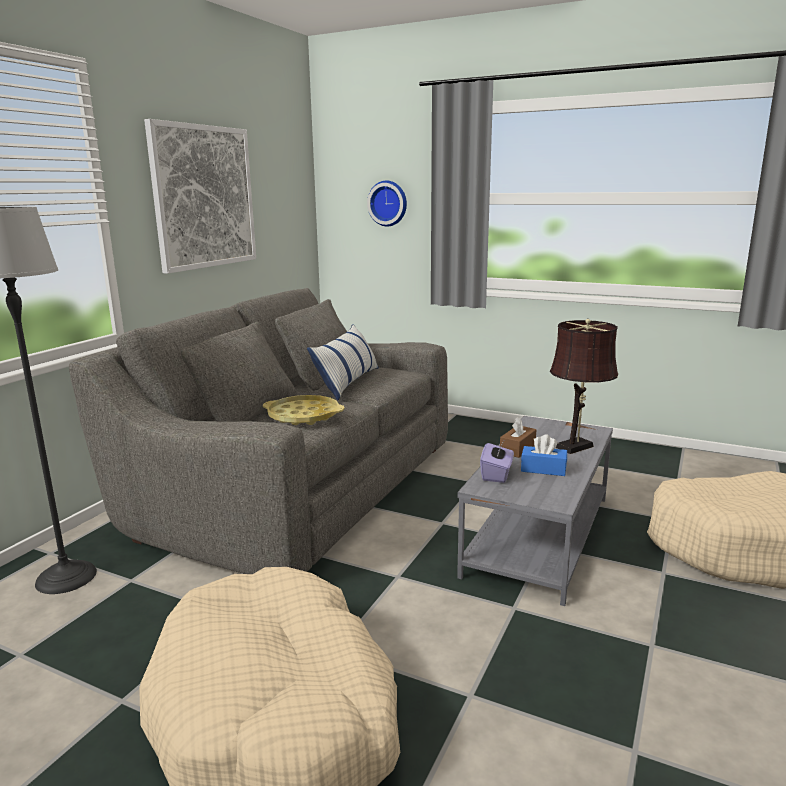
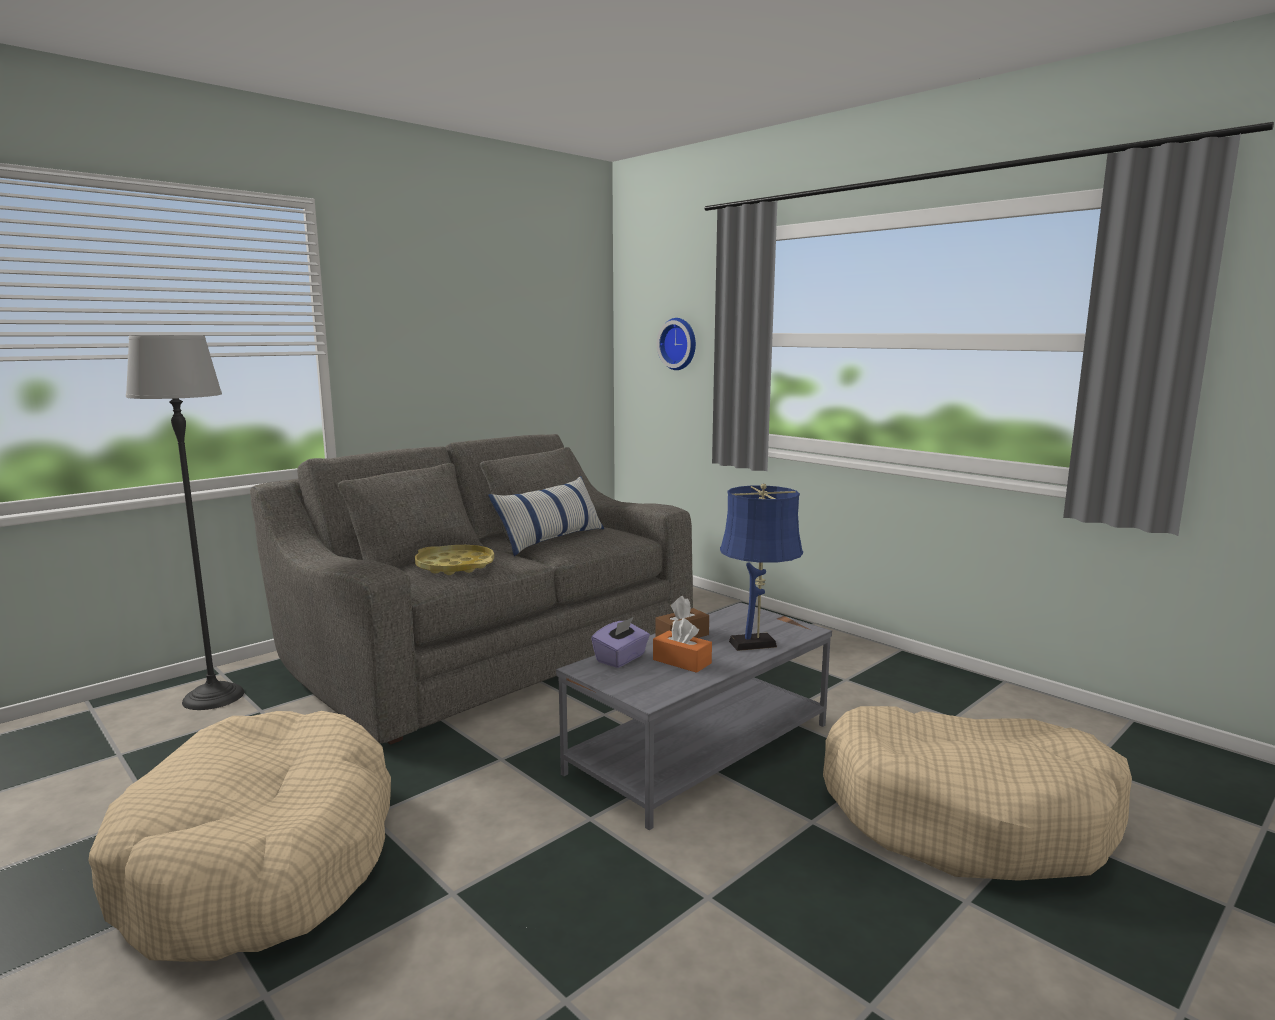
camera: 20 degrees right, 5 degrees down
picture [144,119,256,274] -> none
blue tissue box [521,434,567,476] -> orange tissue box [653,618,712,673]
brown table lamp [550,319,618,454] -> blue table lamp [720,483,803,651]

